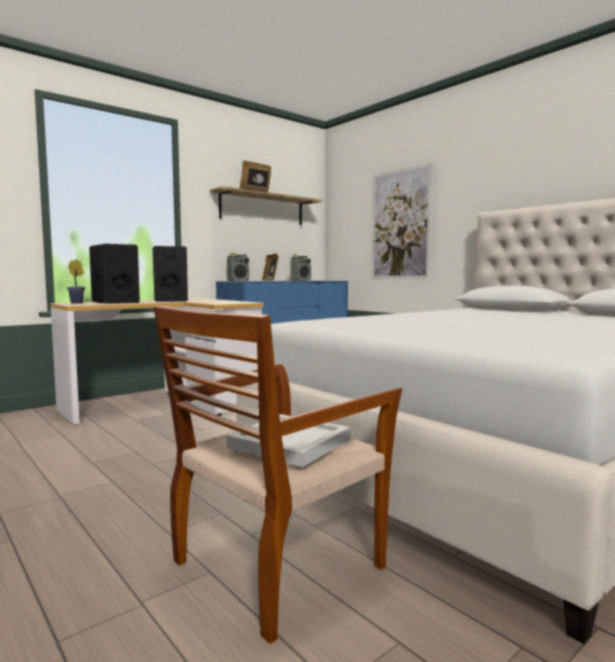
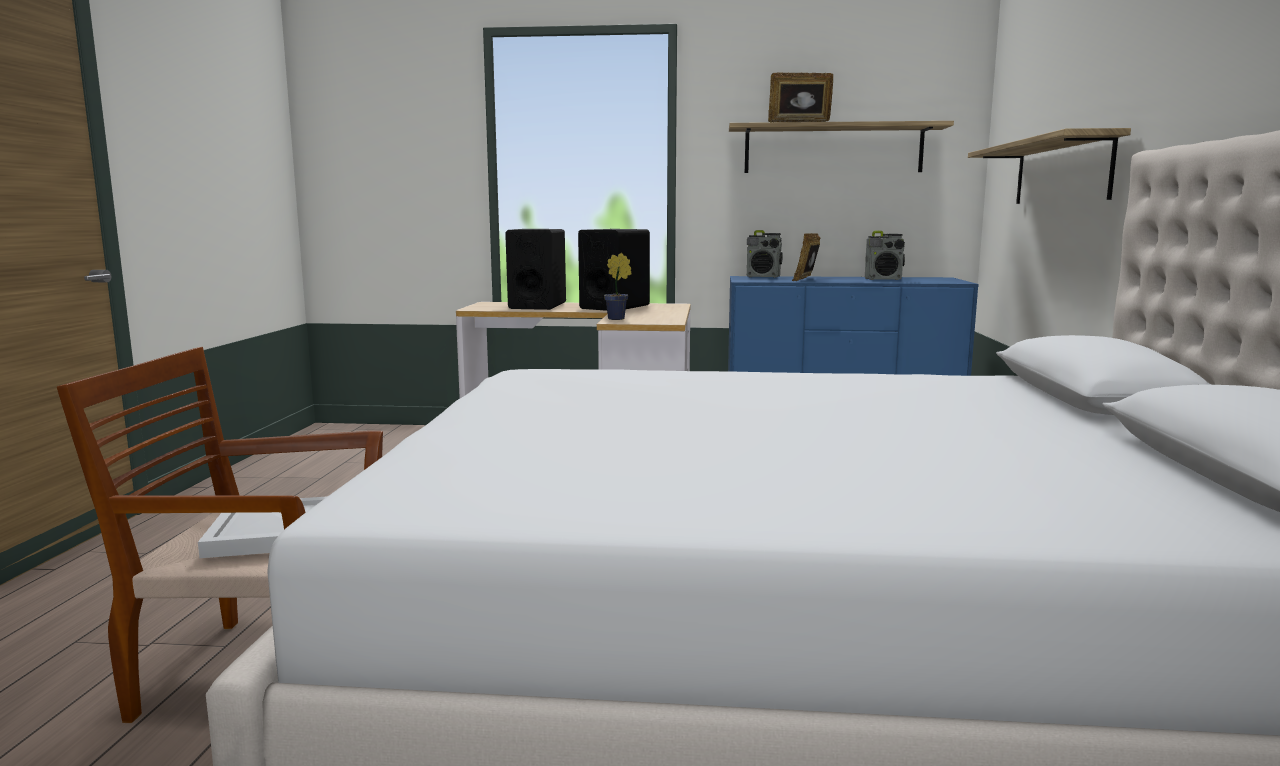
camera: 45 degrees right, 5 degrees up
potted plant [67,259,85,304] -> potted plant moved to [604,253,631,320]
picture [371,163,433,279] -> shelf [968,128,1131,204]

